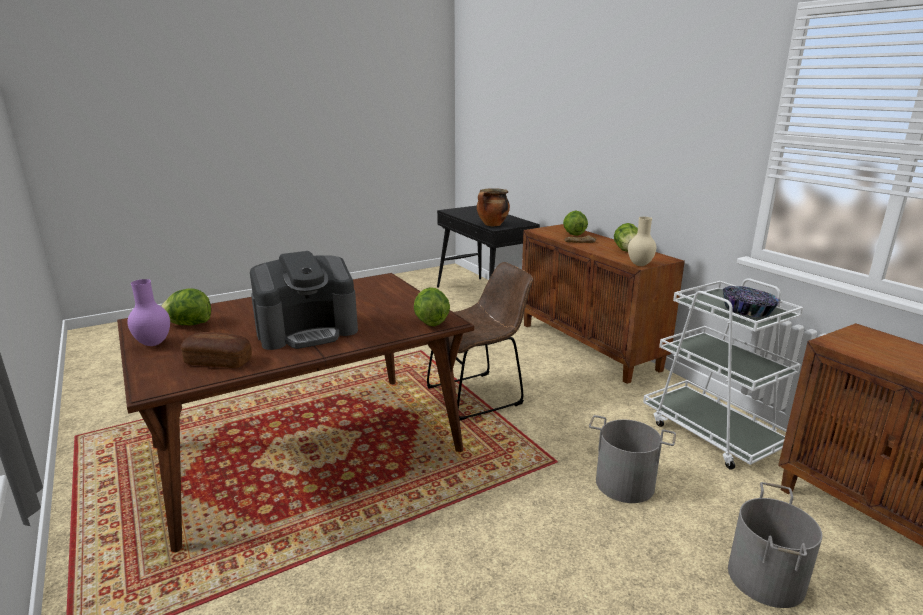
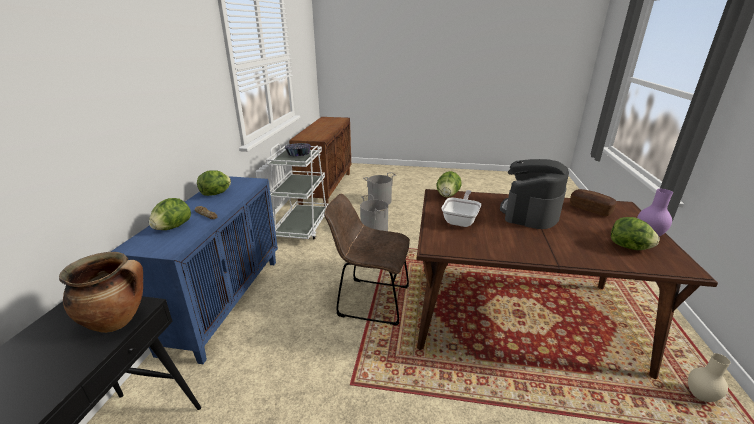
camera: 140 degrees left, 5 degrees up
coffee machine [250,251,358,350] -> coffee machine turned 75 degrees counterclockwise [500,159,569,229]
brown cabinet [522,224,685,384] -> blue cabinet [111,176,278,364]
beige vase [628,217,656,266] -> beige vase moved to [688,353,731,402]
none -> frying pan [441,190,481,227]

